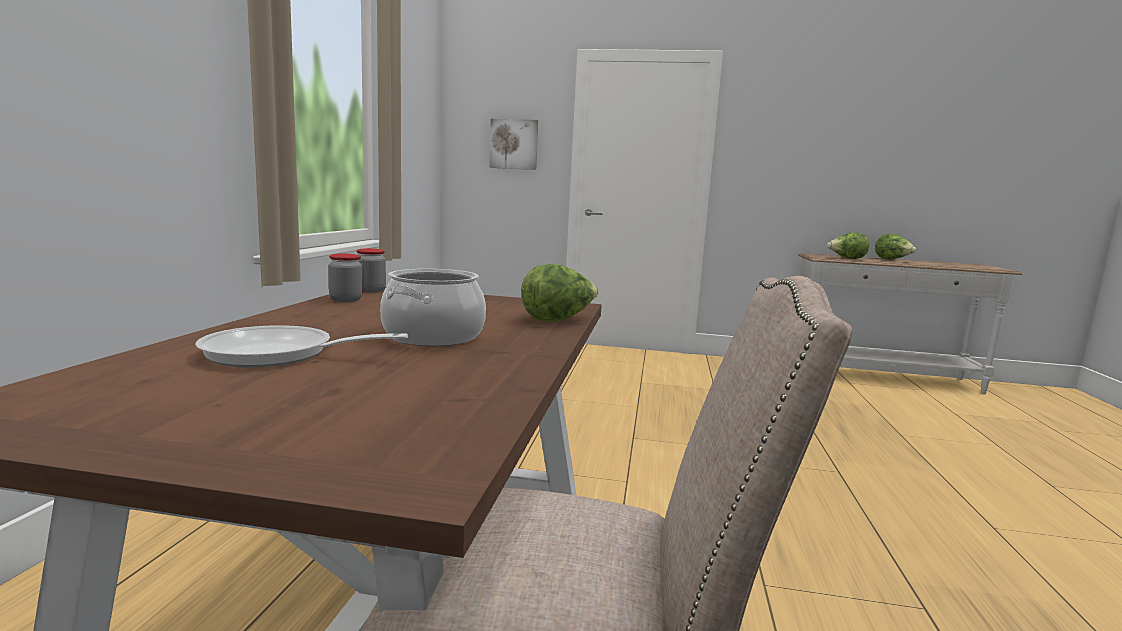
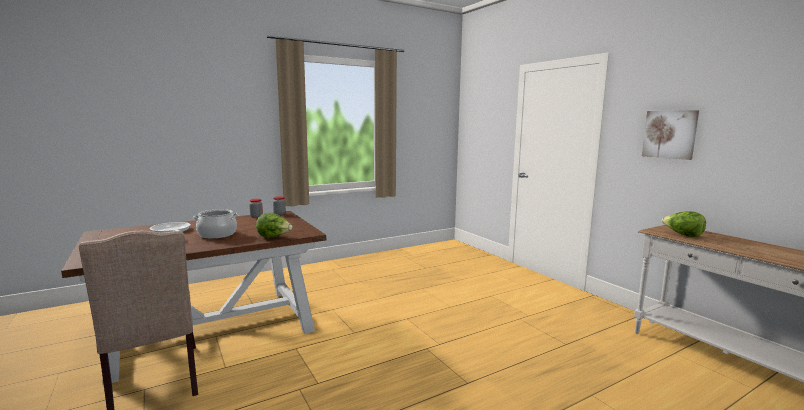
camera: 50 degrees right, 0 degrees up
picture [489,118,538,170] -> picture moved to [642,110,699,160]
lettuce [875,234,916,260] -> none

